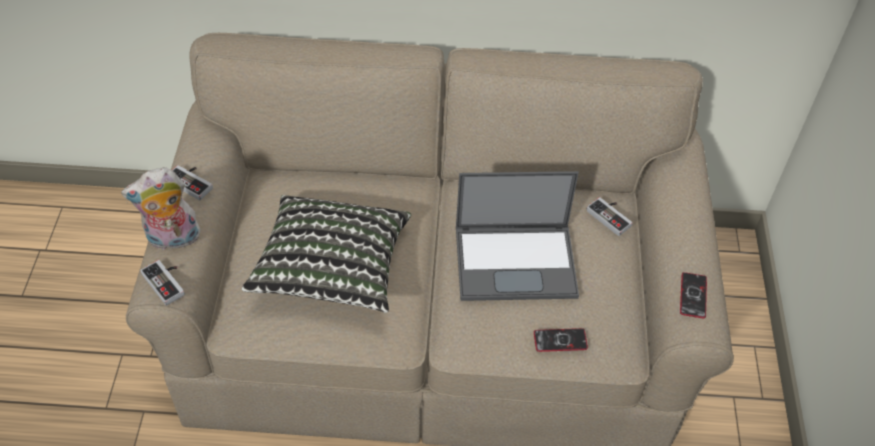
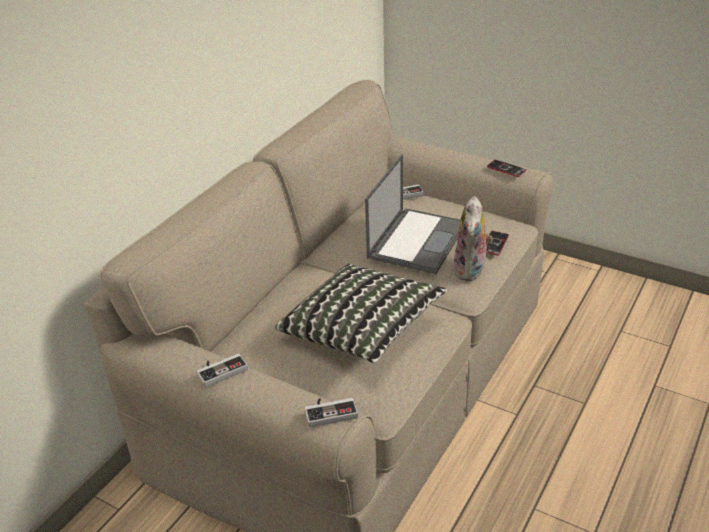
camera: 60 degrees left, 15 degrees down
plush toy [121,167,200,250] -> plush toy moved to [453,196,493,281]

